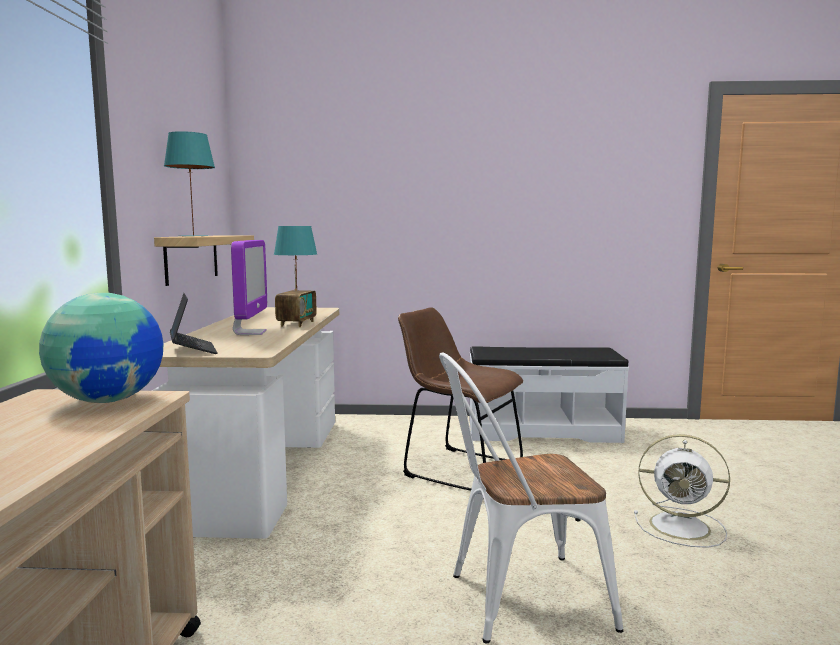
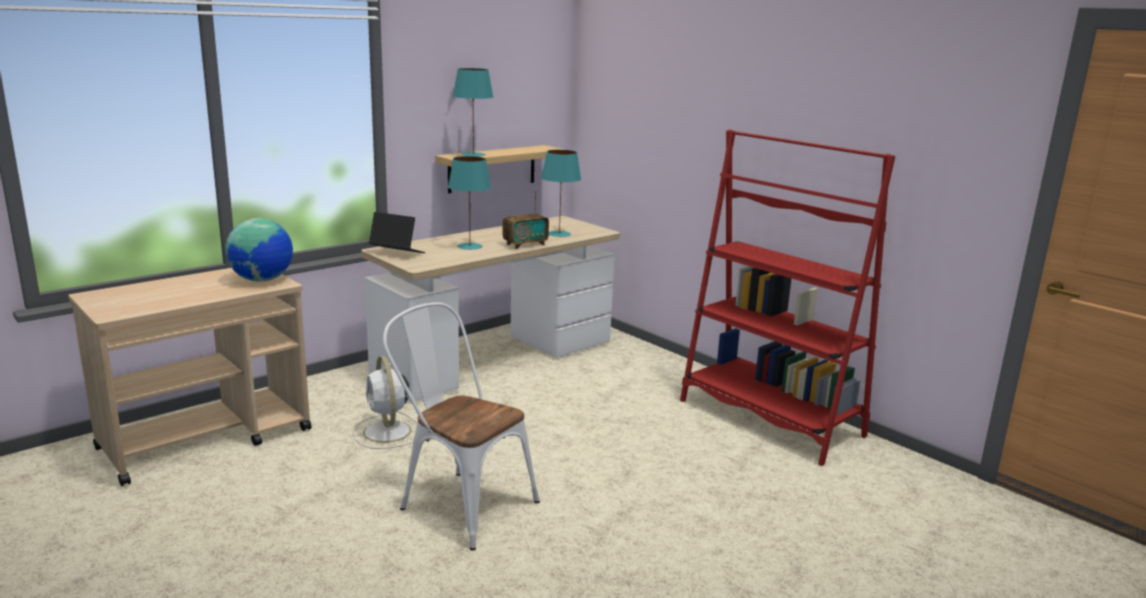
camera: 45 degrees right, 10 degrees up
laptop [170,293,218,354] -> laptop turned 90 degrees counterclockwise [369,212,425,253]
monitor [231,240,267,335] -> turquoise table lamp [448,156,491,250]
brown chair [398,307,523,491] -> none
white bench [470,346,629,443] -> red bookcase [680,129,895,466]
white fan [634,434,730,548] -> white fan moved to [353,356,417,449]

